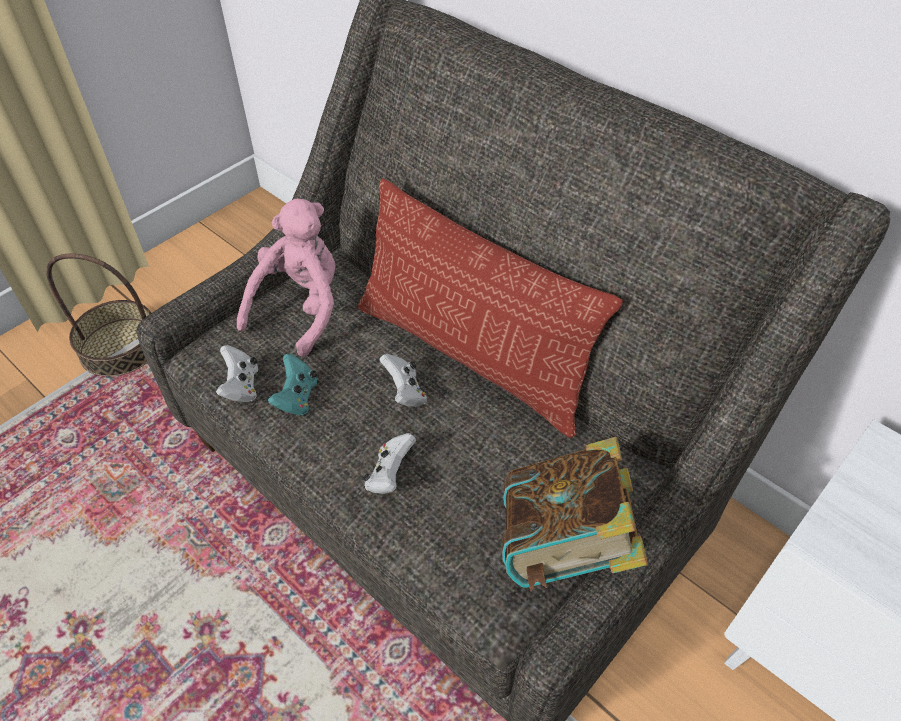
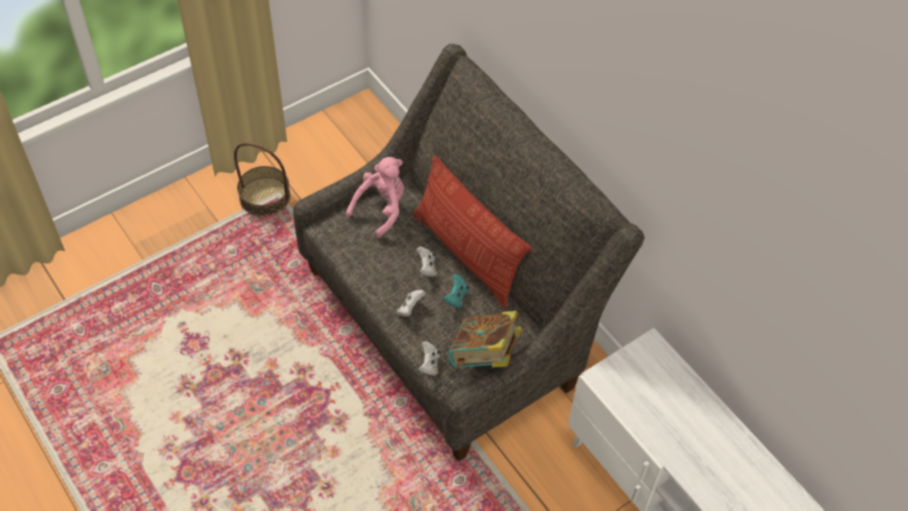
camera: 10 degrees right, 5 degrees up
white game controller [216,345,258,402] -> white game controller moved to [419,341,441,376]
turquoise game controller [268,354,317,415] -> turquoise game controller moved to [443,274,469,308]

